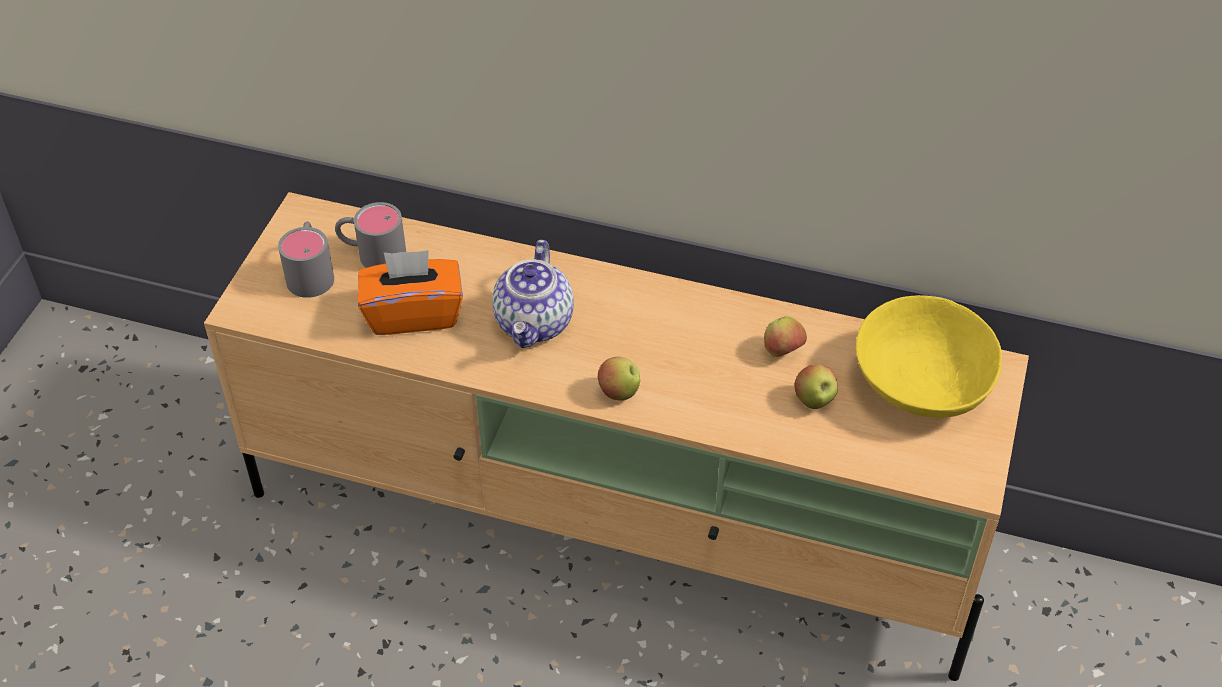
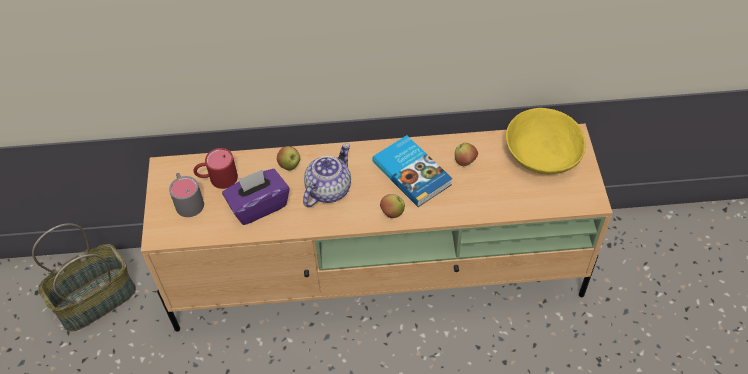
camera: 20 degrees left, 5 degrees up
grey mug [335,202,406,268] -> red mug [193,148,238,189]
orange tissue box [358,250,463,335] -> purple tissue box [222,169,290,225]
teapot [492,240,574,348] -> teapot turned 135 degrees counterclockwise [303,143,351,207]
apple [795,364,838,409] -> apple moved to [277,146,300,170]
none -> basket [32,223,136,331]
none -> book [372,135,452,207]

